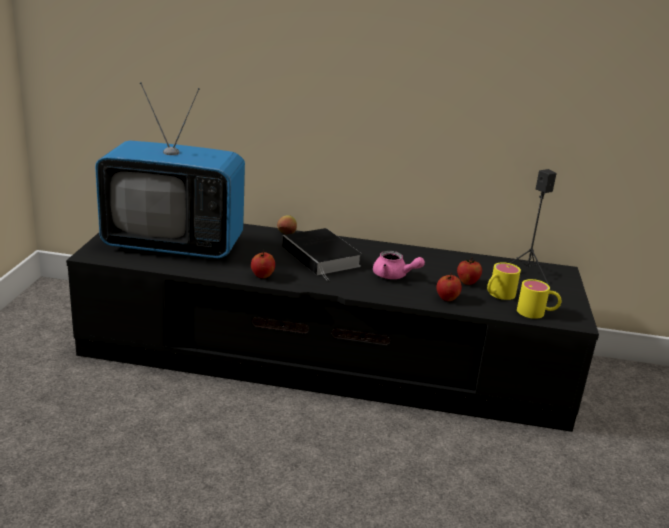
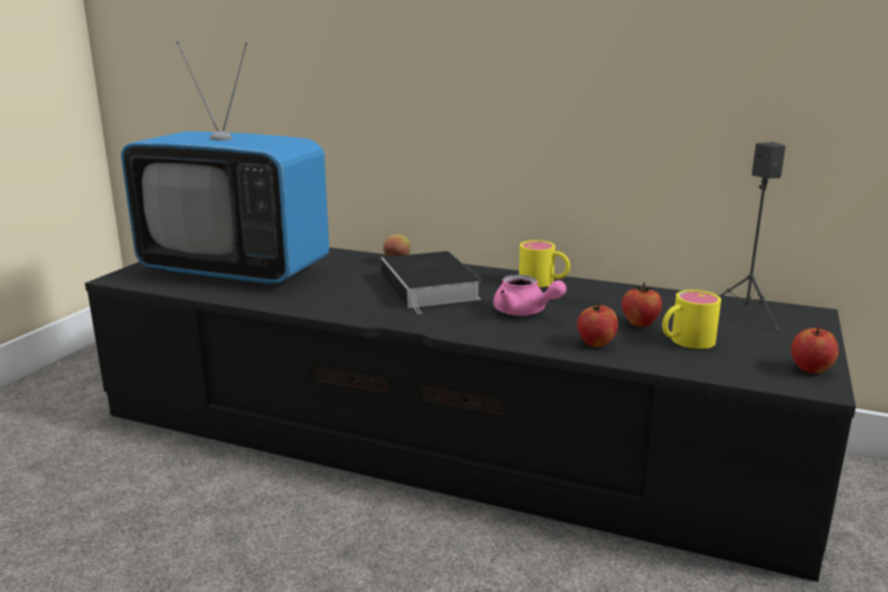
camera: 15 degrees right, 5 degrees down
apple [251,250,275,278] -> apple moved to [791,322,839,374]
yellow mug [517,279,562,319] -> yellow mug moved to [519,240,570,287]

